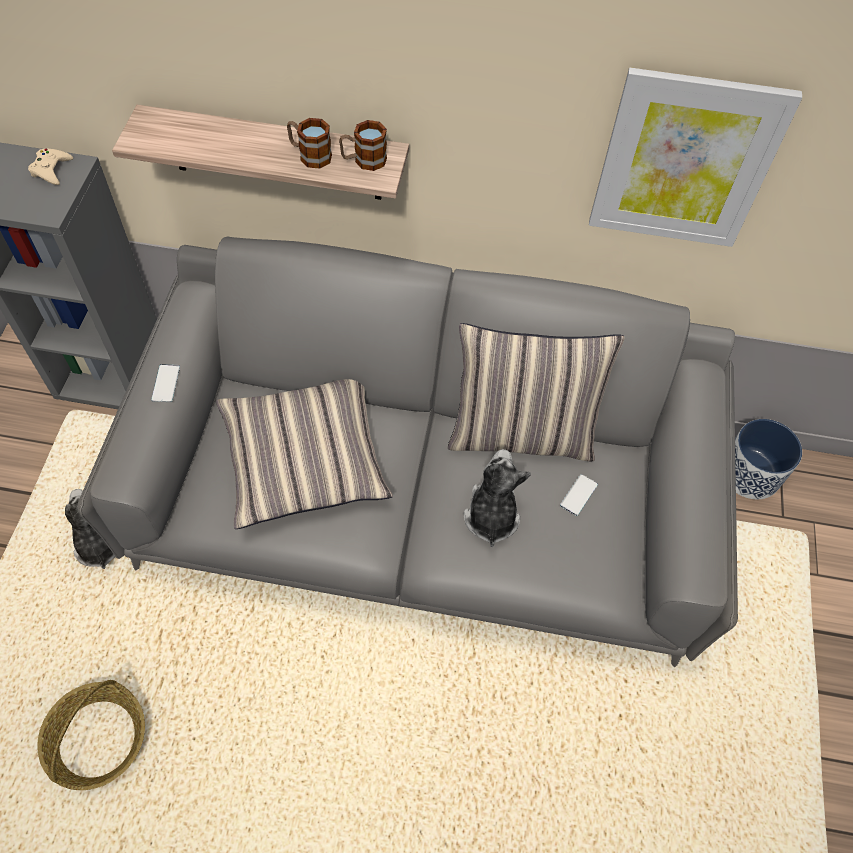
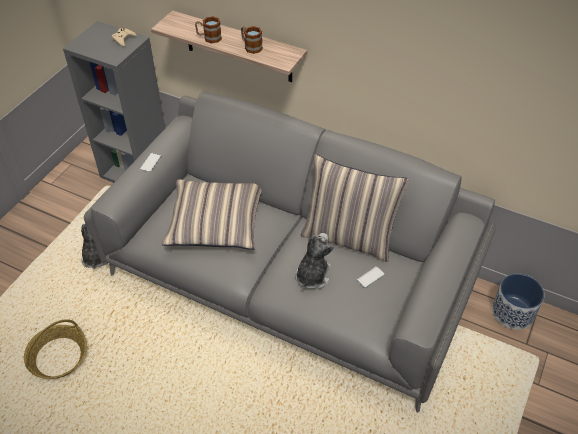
camera: 20 degrees right, 10 degrees down
mug [339,120,387,171] -> mug moved to [195,16,222,44]
picture [589,68,802,247] -> none

